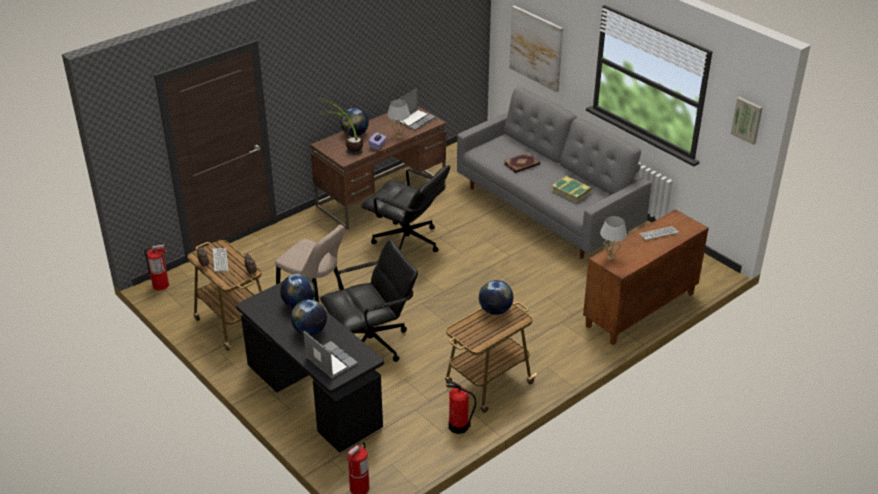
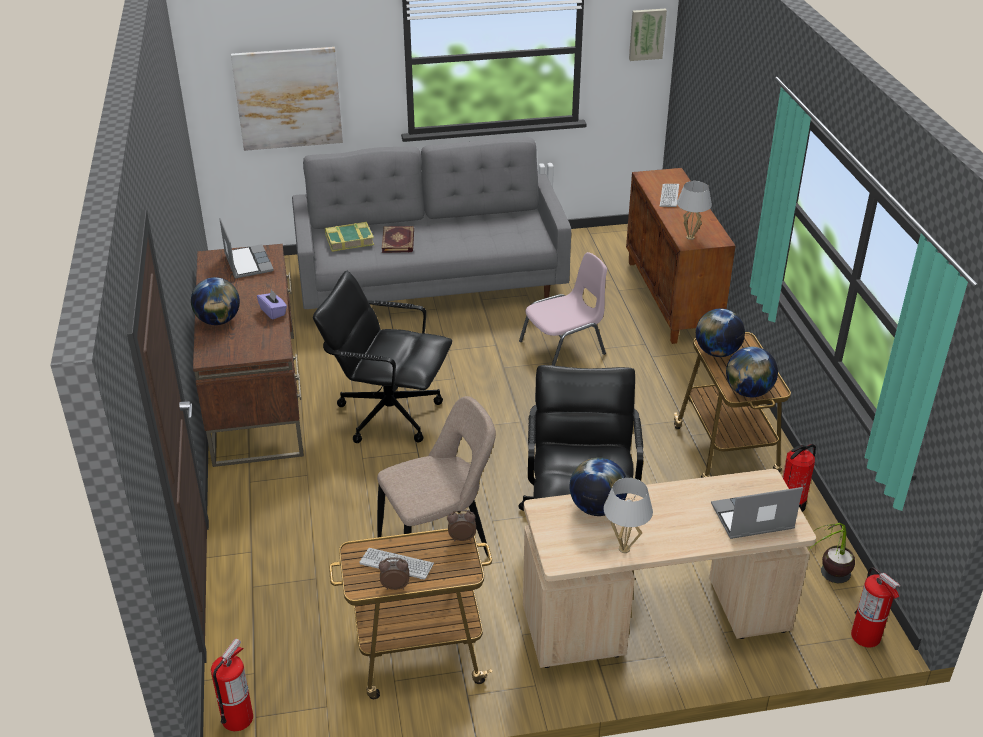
camera: 60 degrees left, 0 degrees up
black desk [236,281,384,453] -> beige desk [523,469,816,668]
globe [291,299,327,335] -> globe moved to [726,347,778,397]
potted plant [320,97,363,155] -> potted plant moved to [807,523,855,583]
black office chair [361,165,450,252] -> black office chair turned 135 degrees counterclockwise [313,271,452,443]
white table lamp [387,100,410,138] -> white table lamp moved to [603,478,653,553]
book [552,176,592,203] -> book moved to [325,222,374,252]
none -> pink chair [519,252,607,366]

